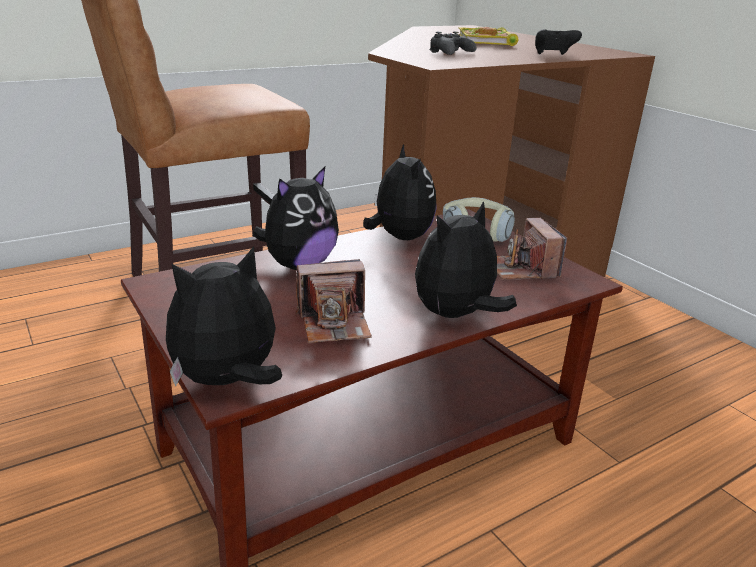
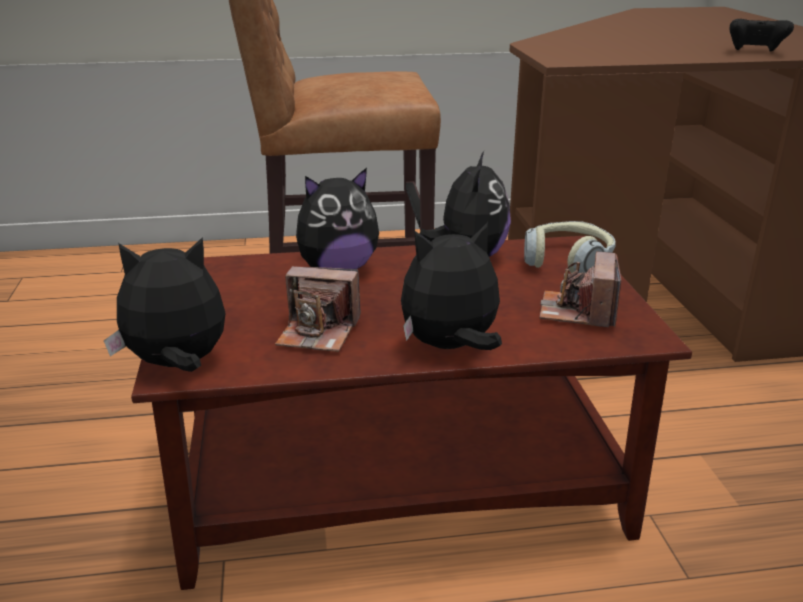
camera: 25 degrees right, 0 degrees up
black game controller [430,32,476,55] -> none
book [459,27,518,46] -> none

